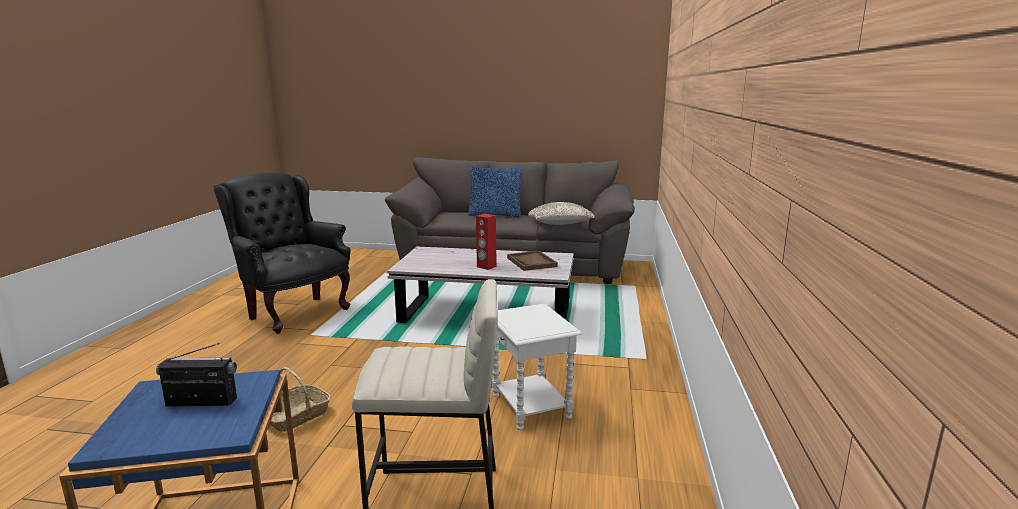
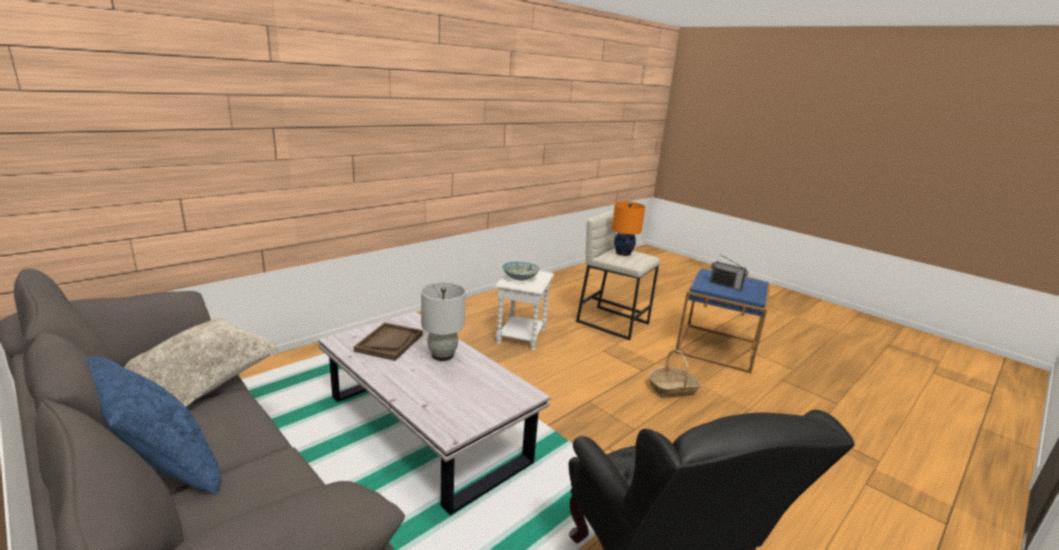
camera: 145 degrees left, 5 degrees up
red speaker [476,214,497,270] -> white table lamp [421,283,465,361]
none -> bowl [502,262,540,281]
none -> orange table lamp [612,201,645,256]

